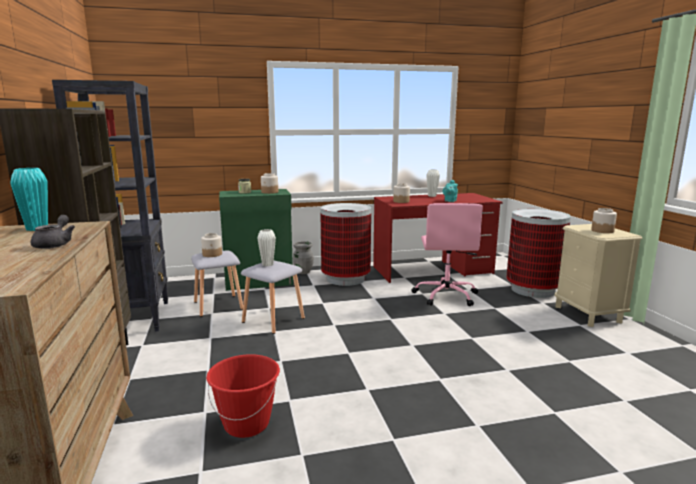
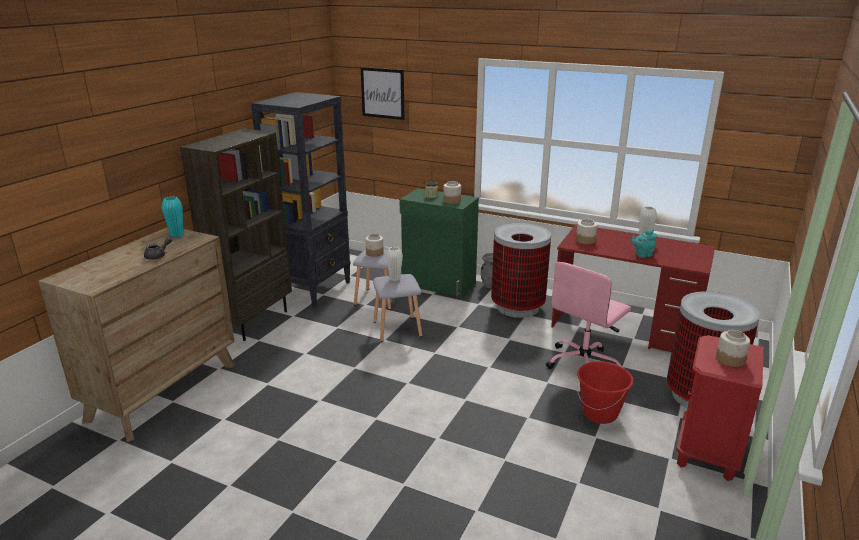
camera: 40 degrees right, 10 degrees up
red bucket [206,354,280,438] -> red bucket moved to [577,361,634,424]
beige nightstand [554,224,643,327] -> red nightstand [676,335,764,481]
none -> picture [361,67,405,120]

